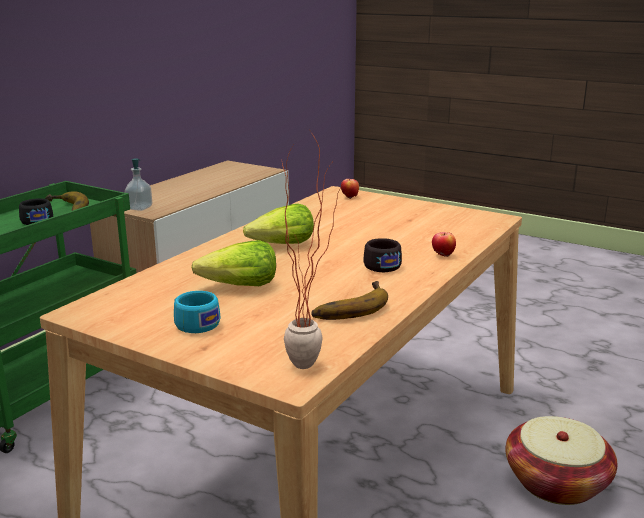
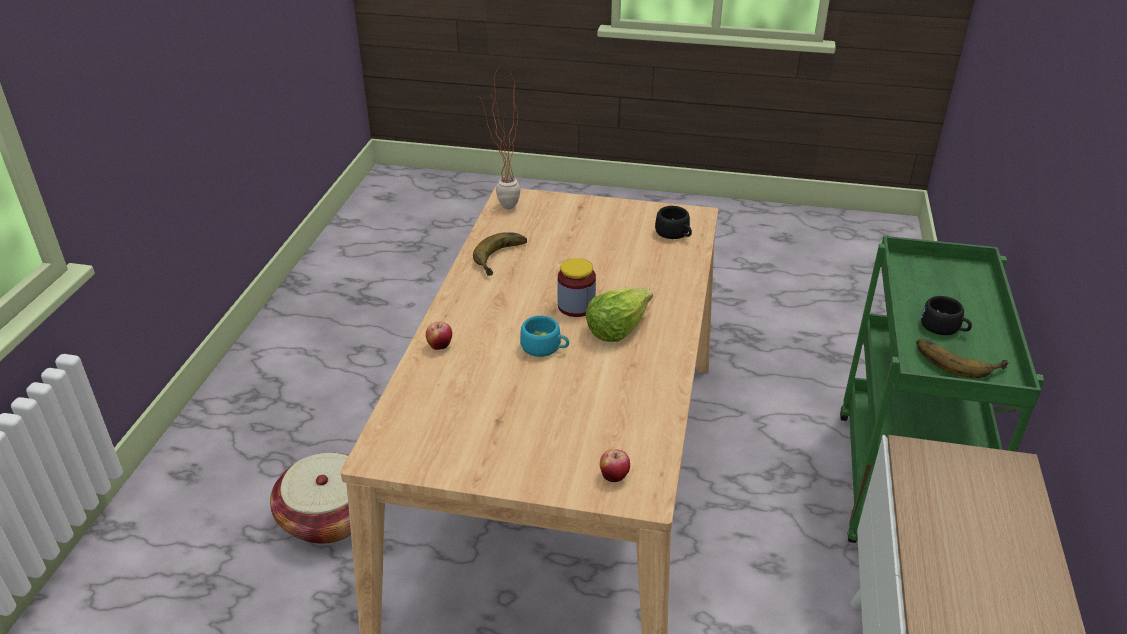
camera: 160 degrees right, 15 degrees up
soap dispenser [125,158,152,211] -> none
turquoise cup [174,291,221,333] -> turquoise cup moved to [520,315,569,357]
lettuce [191,240,276,286] -> none
black cup [363,238,402,272] -> black cup moved to [655,206,692,239]
none -> jar [558,258,596,317]

